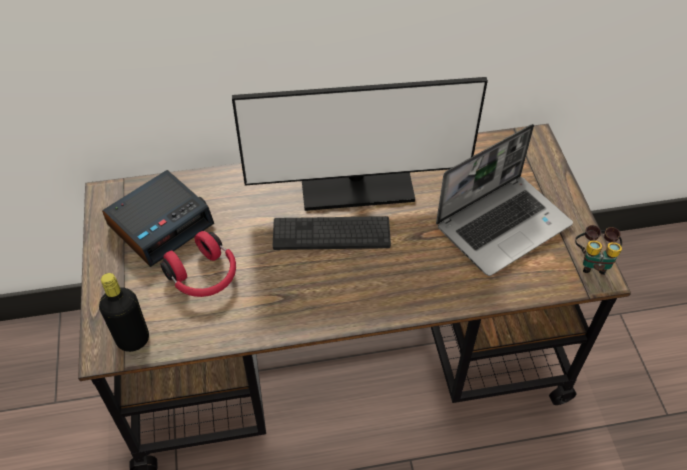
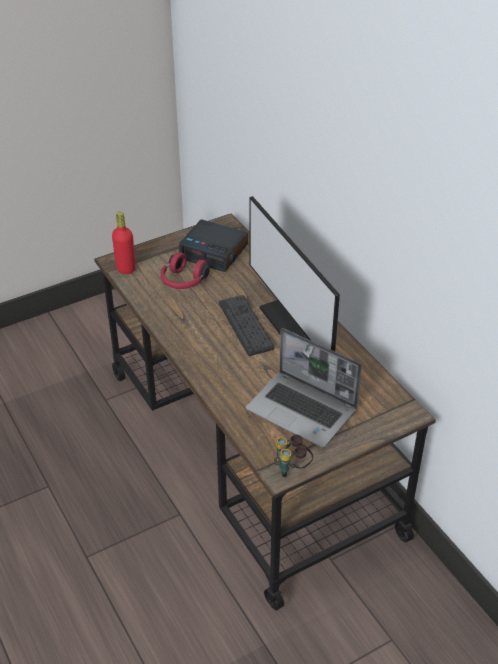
camera: 70 degrees right, 10 degrees down
black bottle [99,273,149,352] -> red bottle [112,212,136,274]

